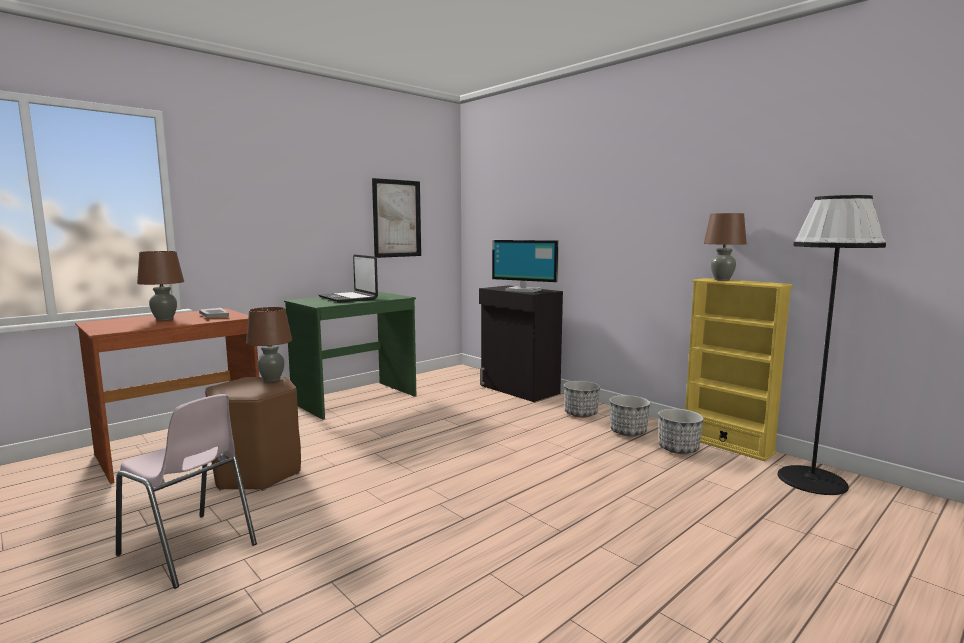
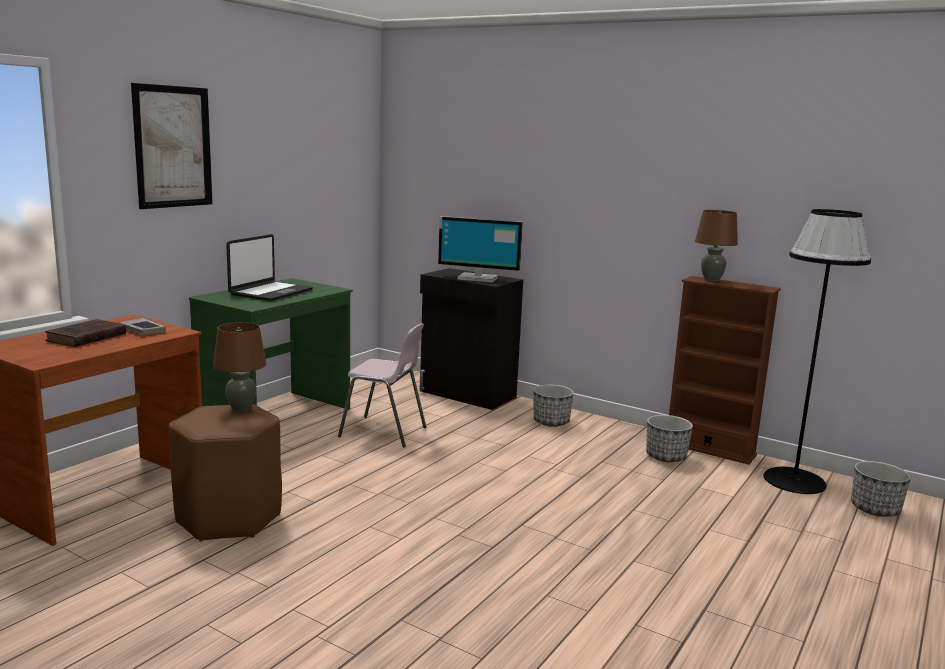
camera: 15 degrees left, 5 degrees up
pink chair [116,394,257,589] -> pink chair moved to [338,323,426,447]
brown table lamp [137,251,184,321] -> brown book [45,319,126,347]
laptop [319,254,378,303] -> laptop turned 105 degrees counterclockwise [226,234,313,301]
picture [372,178,421,258] -> picture moved to [131,83,213,209]
planter [609,395,650,437] -> planter moved to [851,461,911,517]
yellow bookcase [685,278,793,461] -> brown bookcase [669,276,781,465]

